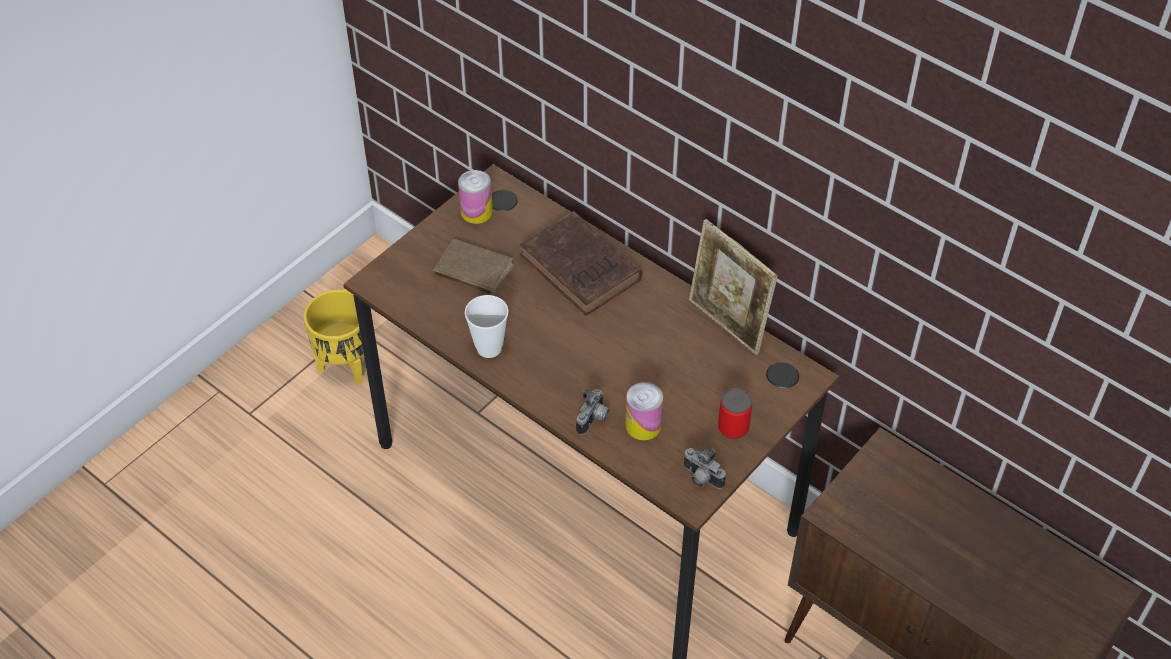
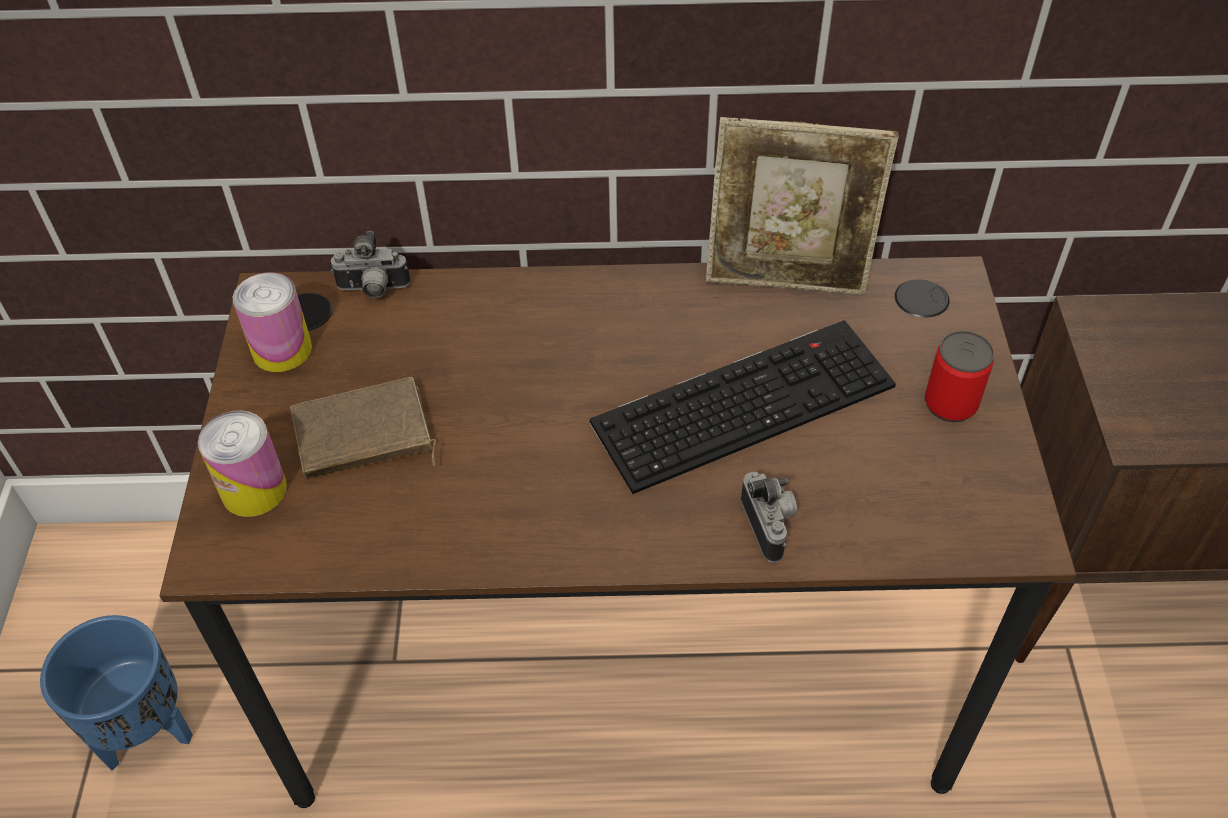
camera: 40 degrees left, 0 degrees up
yellow planter [303,290,364,384] -> blue planter [40,615,193,770]
cup [465,295,509,358] -> none
brown book [520,211,642,315] -> none
can [625,382,663,440] -> can moved to [198,410,287,517]
camera [683,448,726,489] -> camera moved to [331,231,411,298]
none -> keyboard [590,320,896,494]

